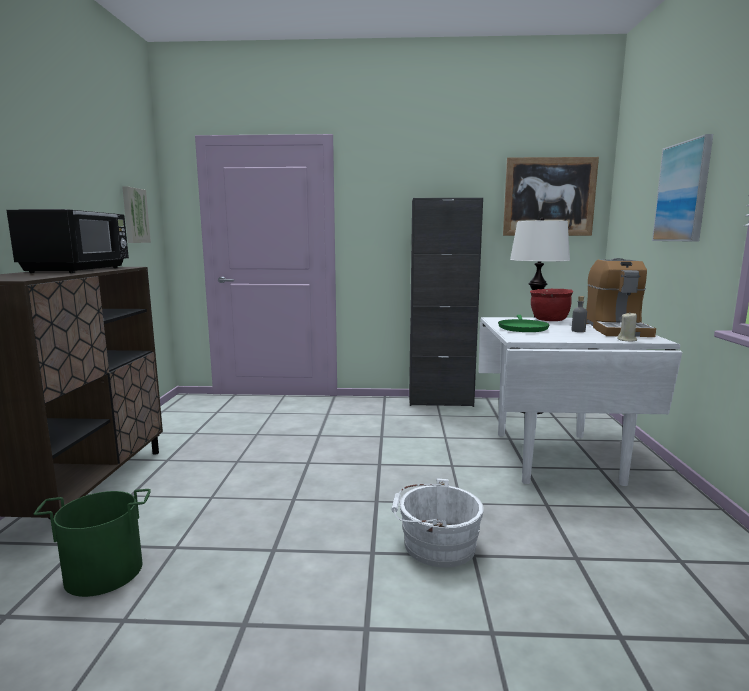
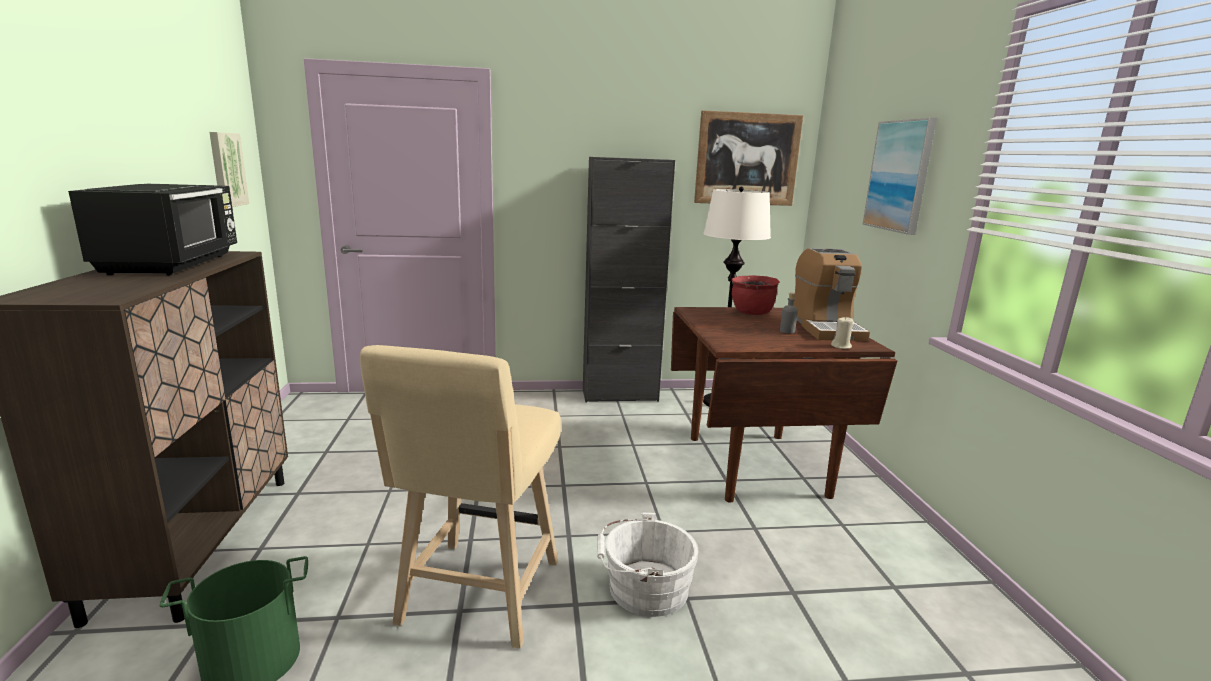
camera: 10 degrees left, 5 degrees up
white dining table [479,317,683,486] -> brown dining table [671,307,897,502]
green frying pan [498,315,549,332] -> none
none -> beige stool [360,345,561,648]

